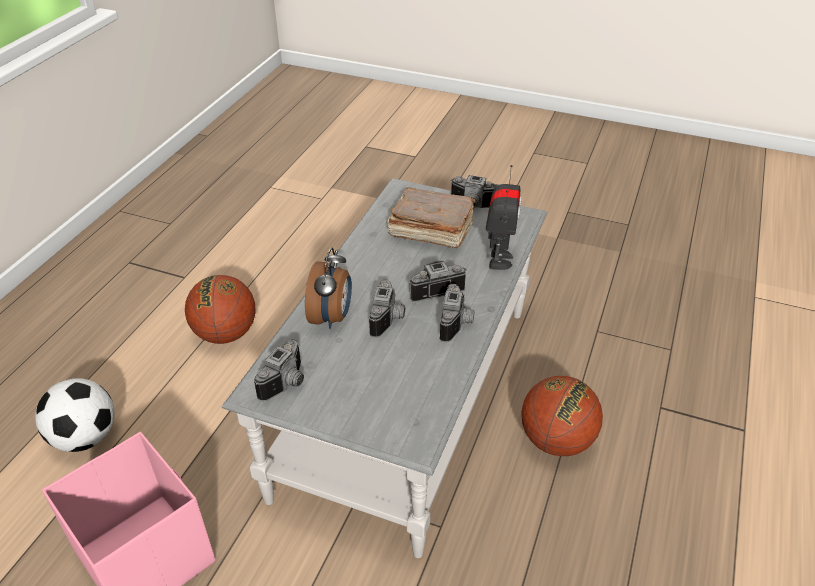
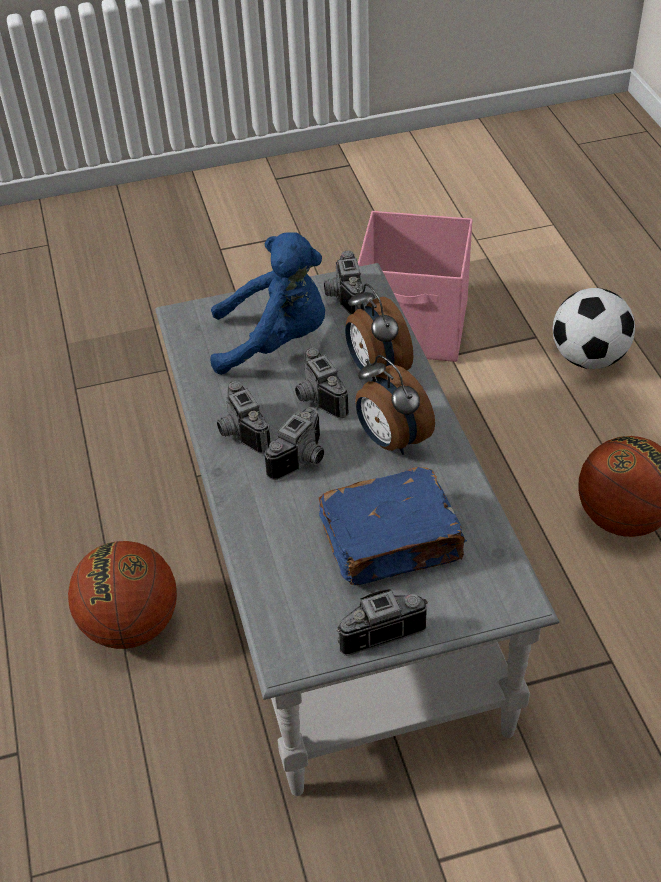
camera: 145 degrees right, 5 degrees up
brown book [387,187,476,248] -> blue book [319,467,467,585]
toy robot [486,165,522,270] -> none
none -> blue plush toy [210,232,325,375]
none -> alarm clock [355,355,435,455]

